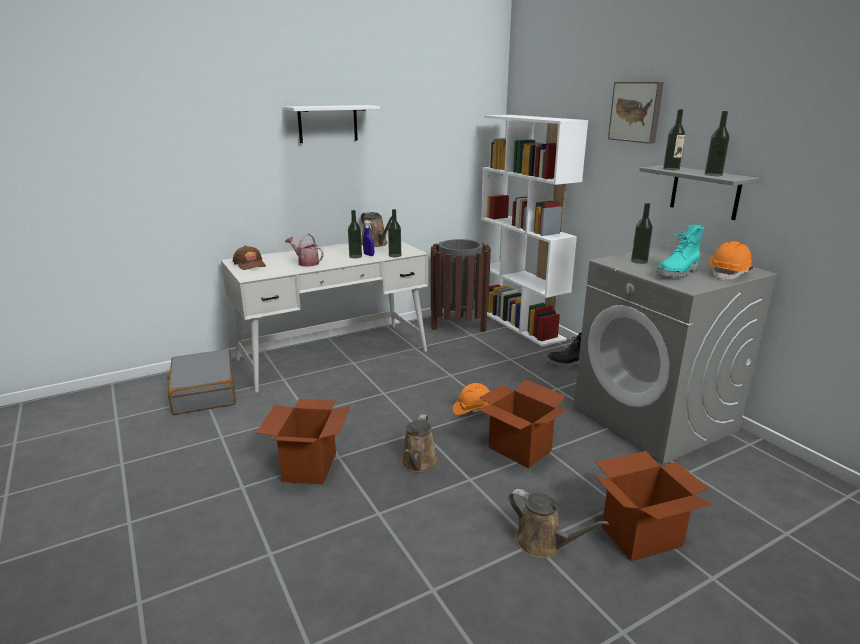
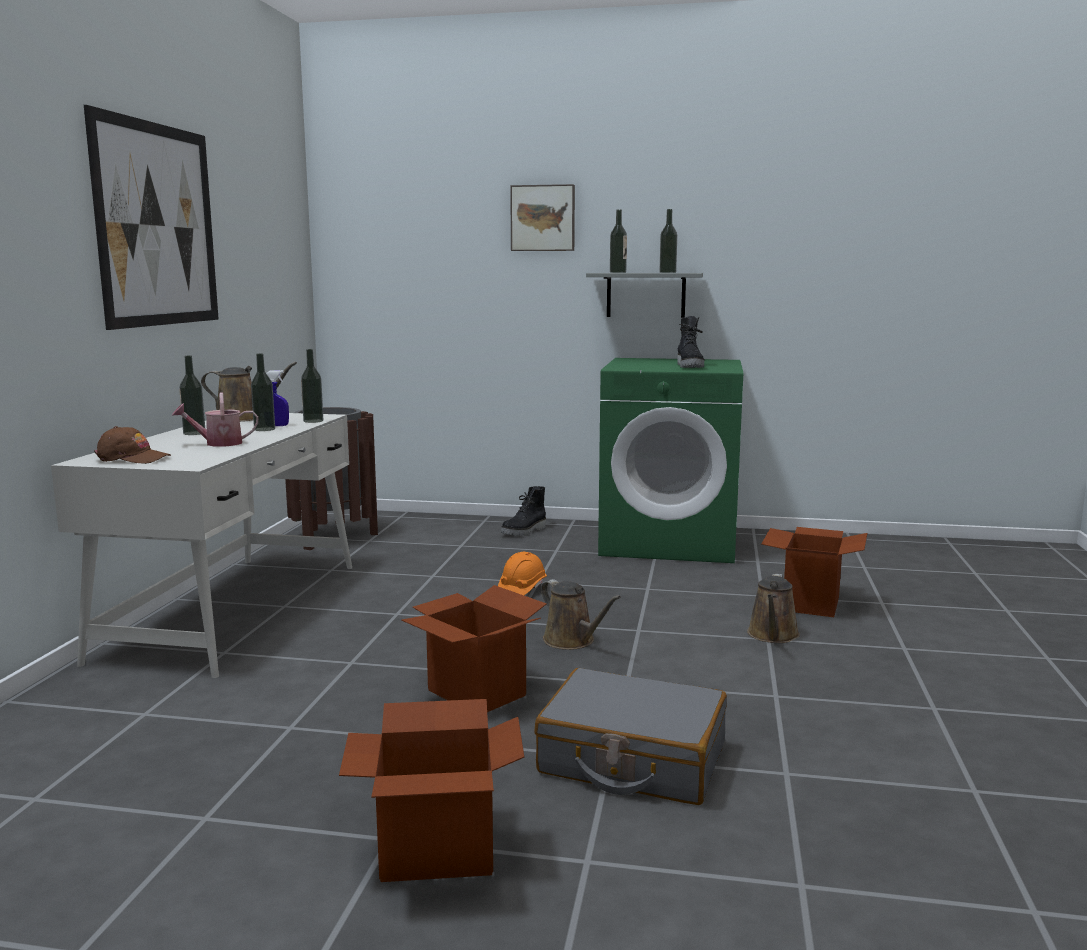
camera: 50 degrees left, 10 degrees down
grey suitcase [166,349,236,415] -> grey suitcase moved to [534,668,727,805]
white shelf [284,105,380,143] -> picture [84,105,219,330]
cardboard box [478,380,567,468] -> cardboard box moved to [339,699,524,882]
white bookcase [481,115,588,347] -> none
brown watering can [508,489,609,558] -> brown watering can turned 120 degrees clockwise [747,574,800,643]
grey washing machine [574,245,779,464] -> green washing machine [598,358,743,563]
bottle [631,203,653,264] -> bottle moved to [179,355,205,435]
turquoise boot [656,225,704,278] -> black boot [677,316,705,368]
orange hard hat [709,241,753,281] -> none

